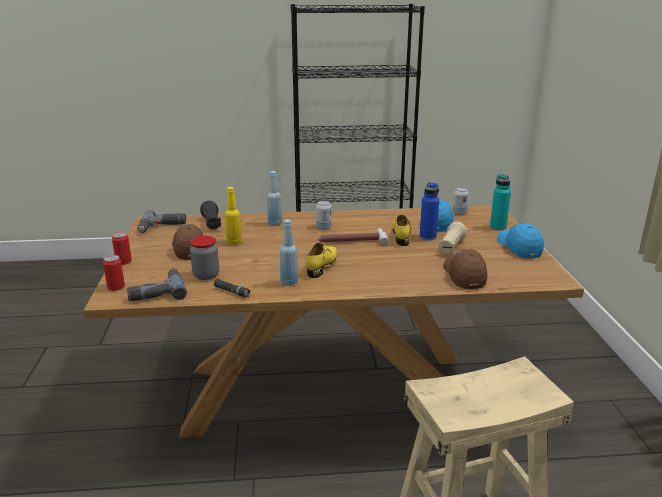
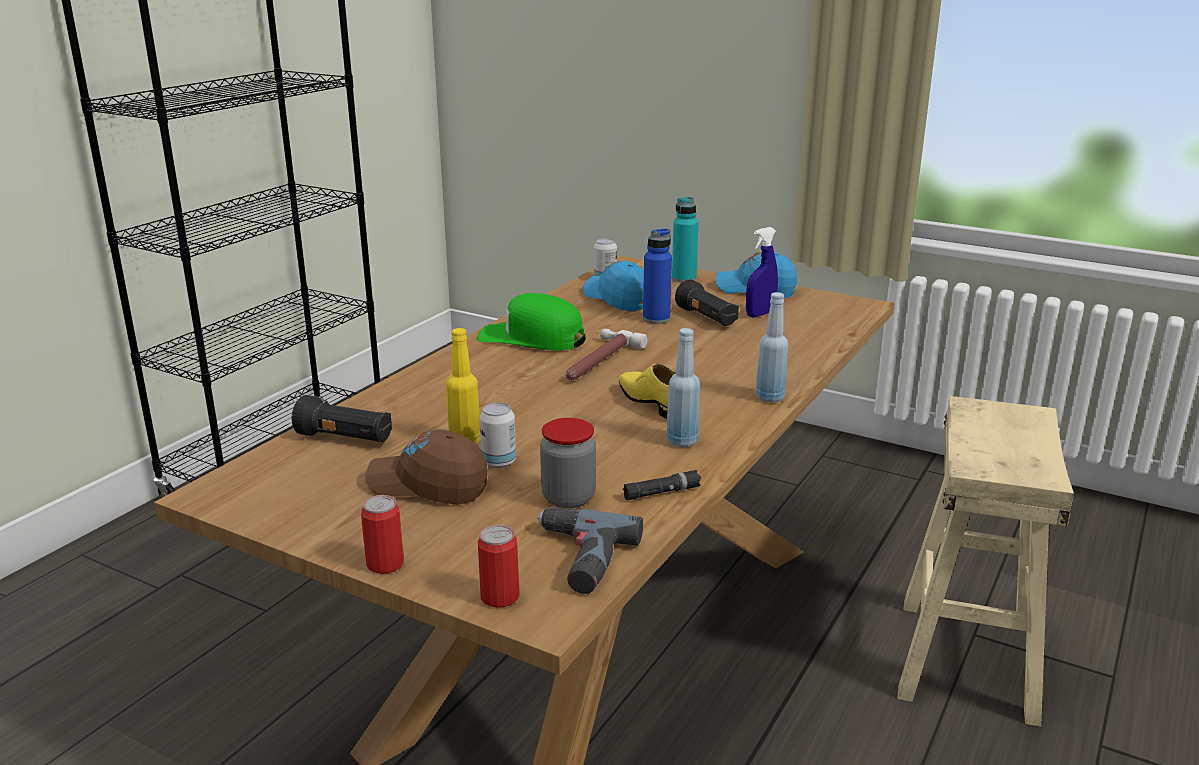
camera: 55 degrees left, 0 degrees up
power drill [137,210,186,233] -> none
blue bottle [267,171,282,225] -> blue bottle moved to [756,292,789,403]
can [316,201,331,229] -> can moved to [480,403,516,468]
yellow shoe [393,215,411,246] -> none
beige flashlight [438,222,467,254] -> black flashlight [675,279,739,326]
brown cap [443,249,488,289] -> none
none -> green cap [477,293,586,350]
none -> blue spray bottle [746,227,778,318]

